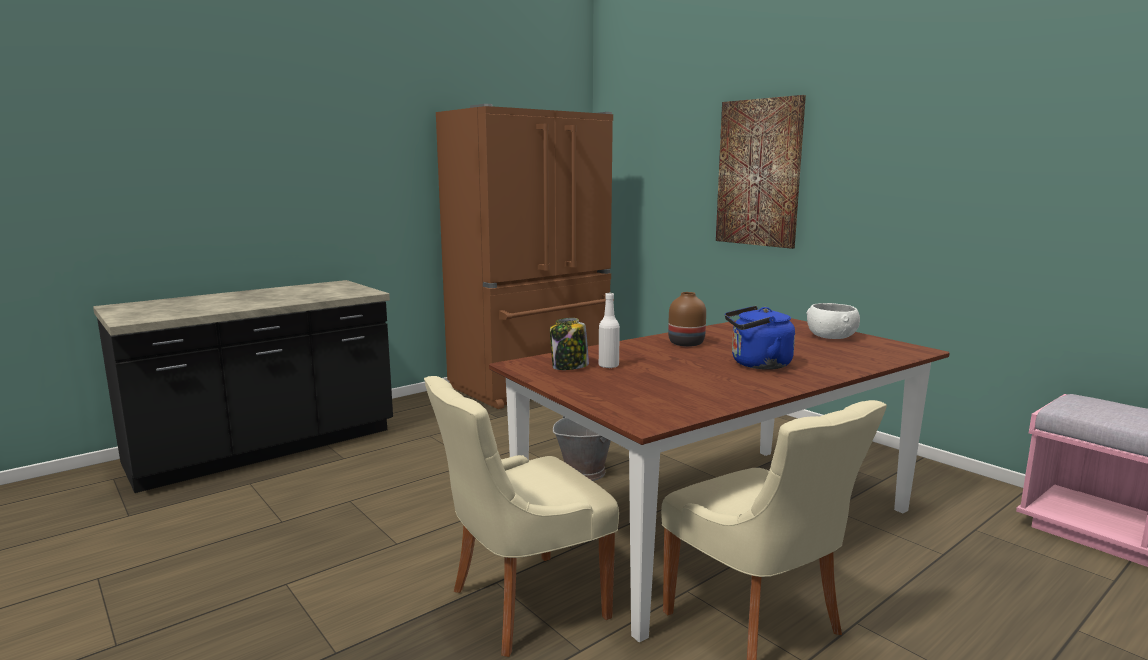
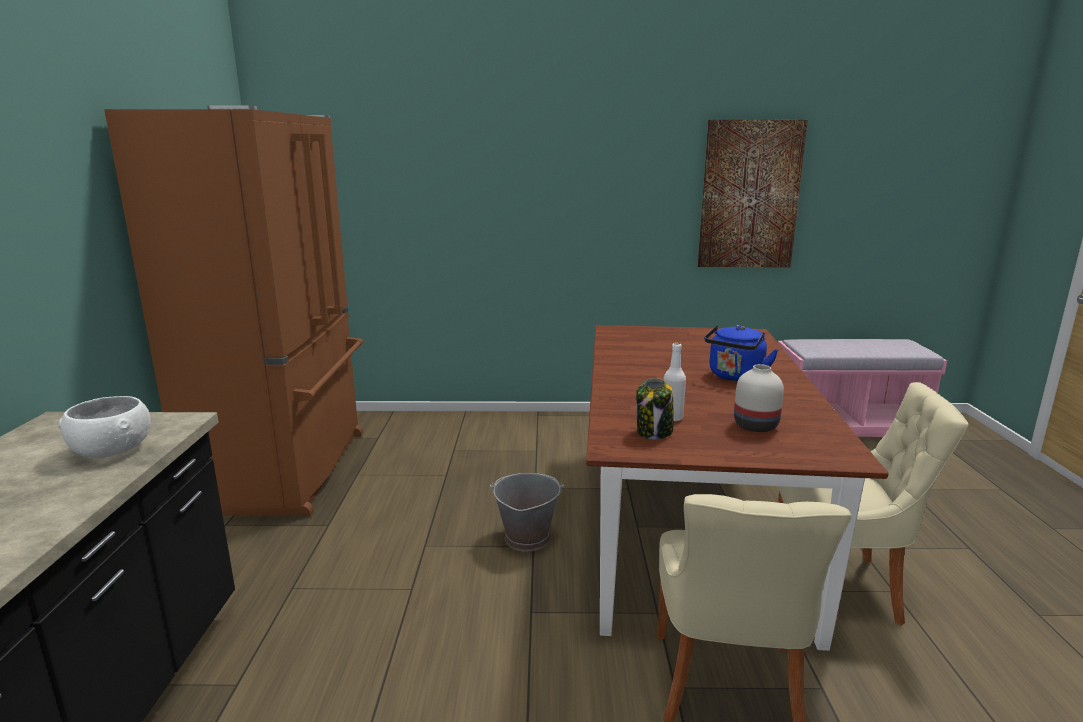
camera: 50 degrees left, 5 degrees up
brown vase [668,292,706,347] -> none
picture [716,95,806,249] -> picture moved to [698,120,808,267]
white bowl [806,303,860,339] -> white bowl moved to [59,396,151,458]
none -> white vase [734,364,784,432]

